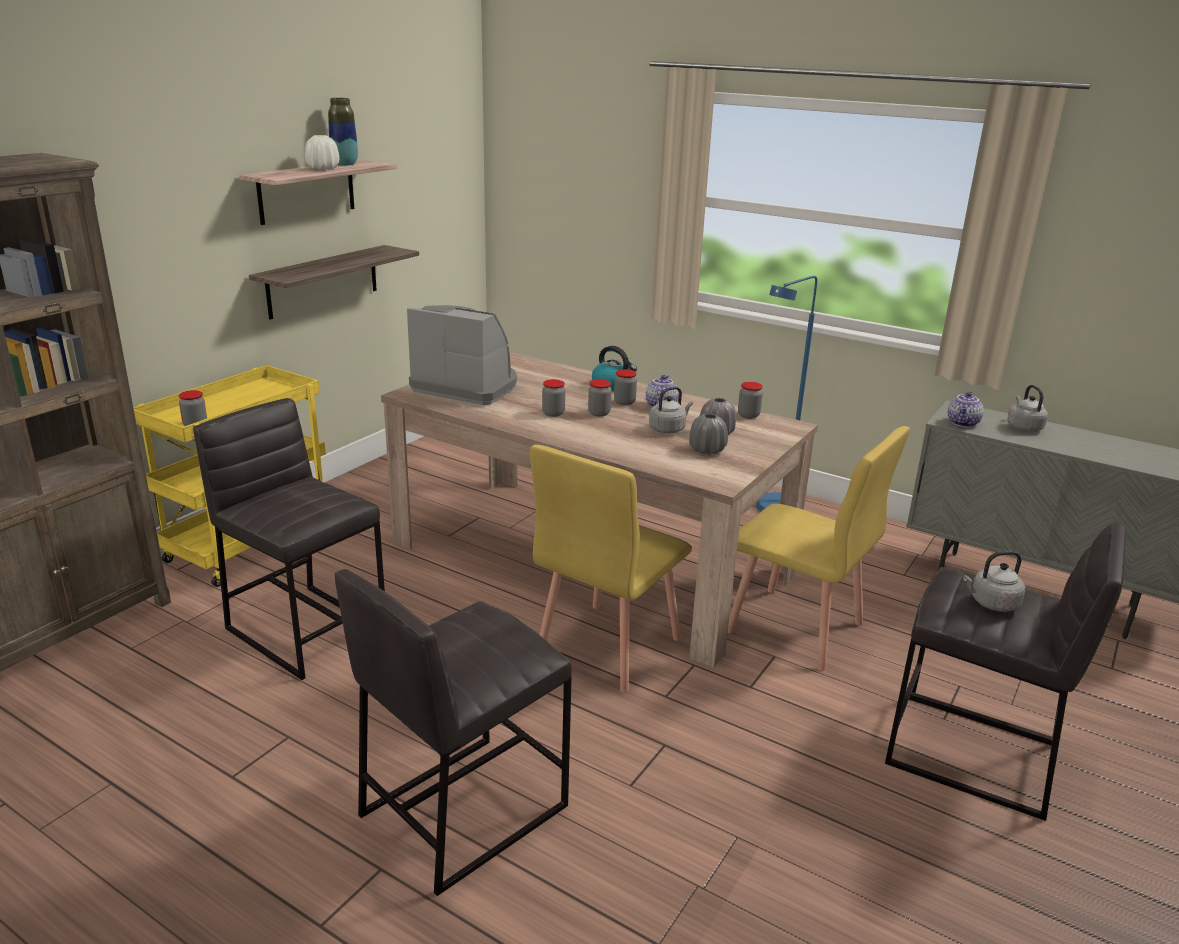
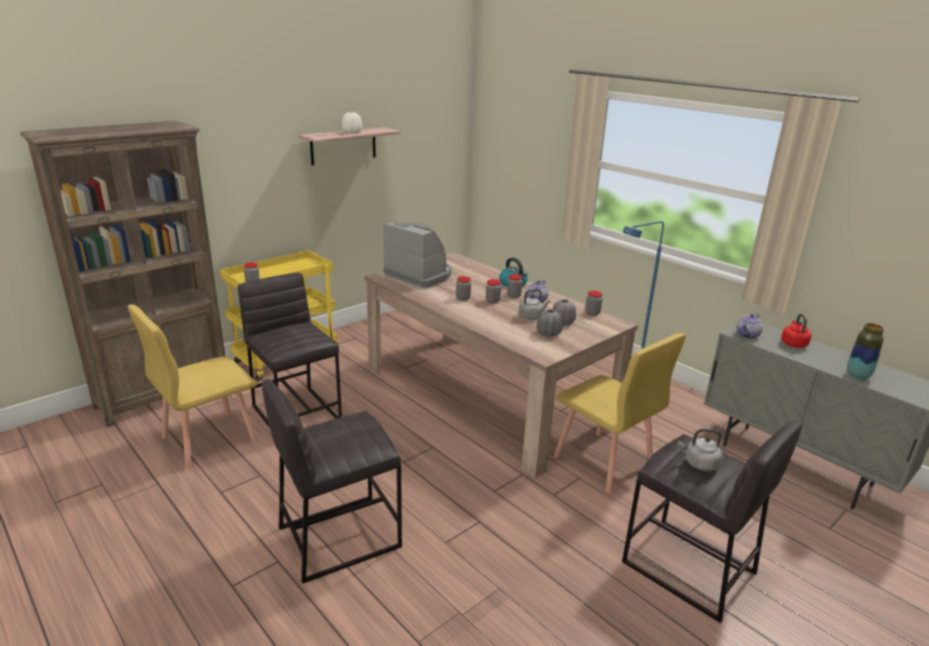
camera: 15 degrees right, 0 degrees up
shelf [249,245,419,320] -> none
vase [328,98,358,166] -> vase moved to [847,323,884,380]
yellow chair [530,445,692,693] -> yellow chair moved to [128,304,258,470]
grey kettle [1007,385,1048,432] -> red kettle [781,314,811,348]

